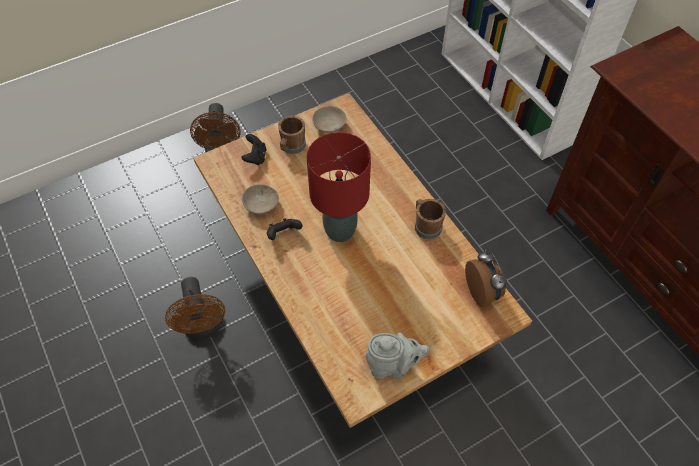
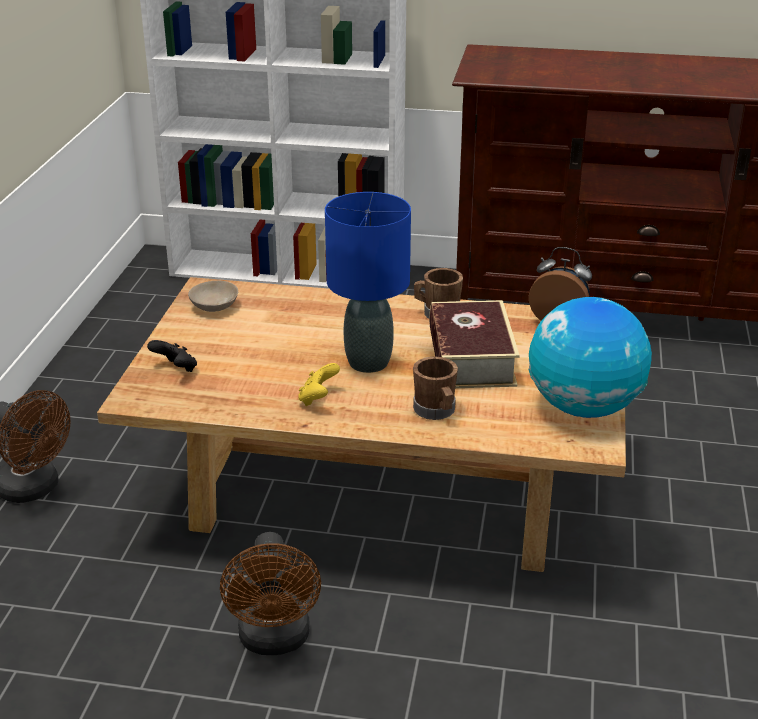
camera: 50 degrees left, 25 degrees down
brown fan [165,277,225,340] -> brown fan turned 60 degrees clockwise [220,532,321,655]
beige bowl [242,184,279,215] -> none
black game controller [267,218,302,240] -> yellow game controller [298,363,340,406]
brown mug [278,116,306,154] -> brown mug moved to [413,357,458,420]
red table lamp [307,132,371,242] -> blue table lamp [325,192,411,373]
grey teapot [365,332,430,379] -> globe [529,297,652,418]
none -> book [429,300,520,388]

